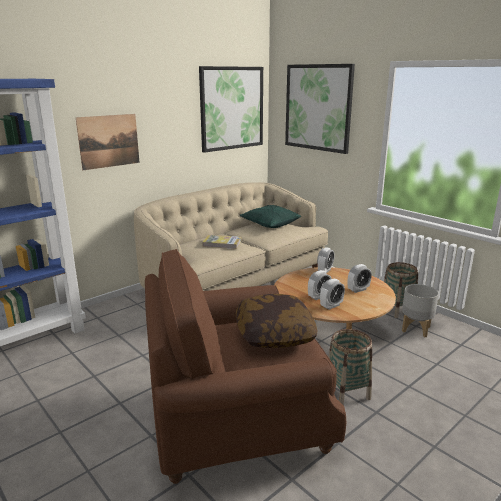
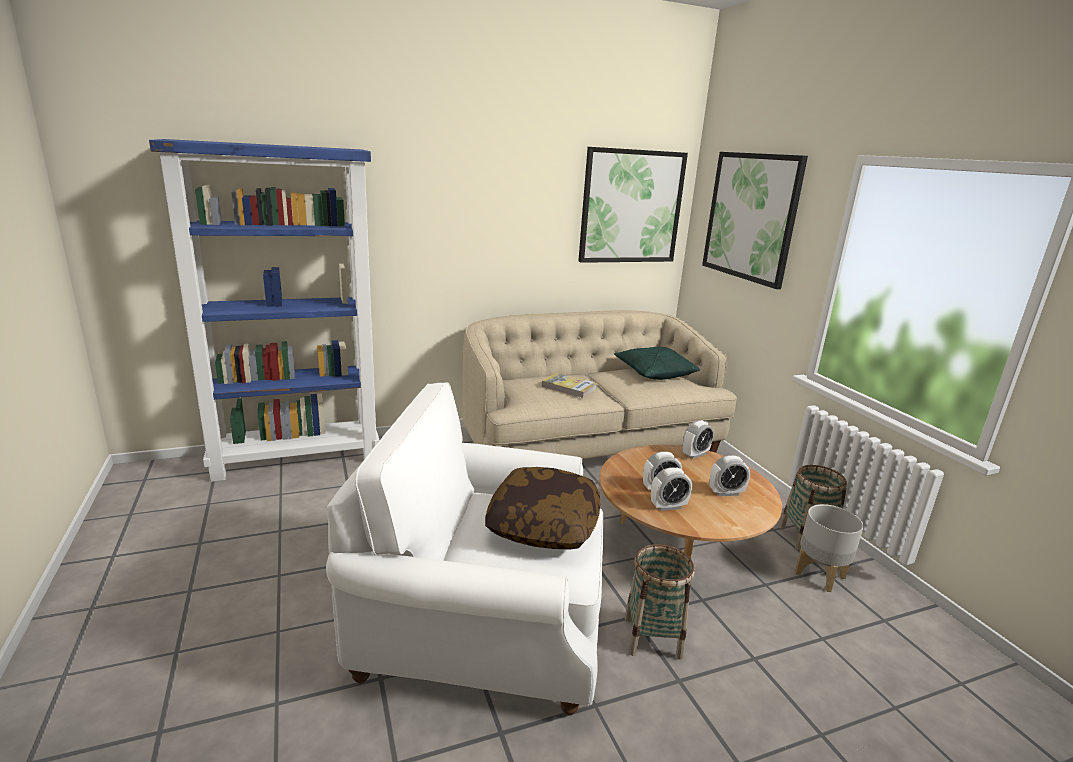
camera: 20 degrees right, 0 degrees up
picture [76,114,140,170] -> none
brown armchair [145,249,346,484] -> white armchair [326,382,604,715]

